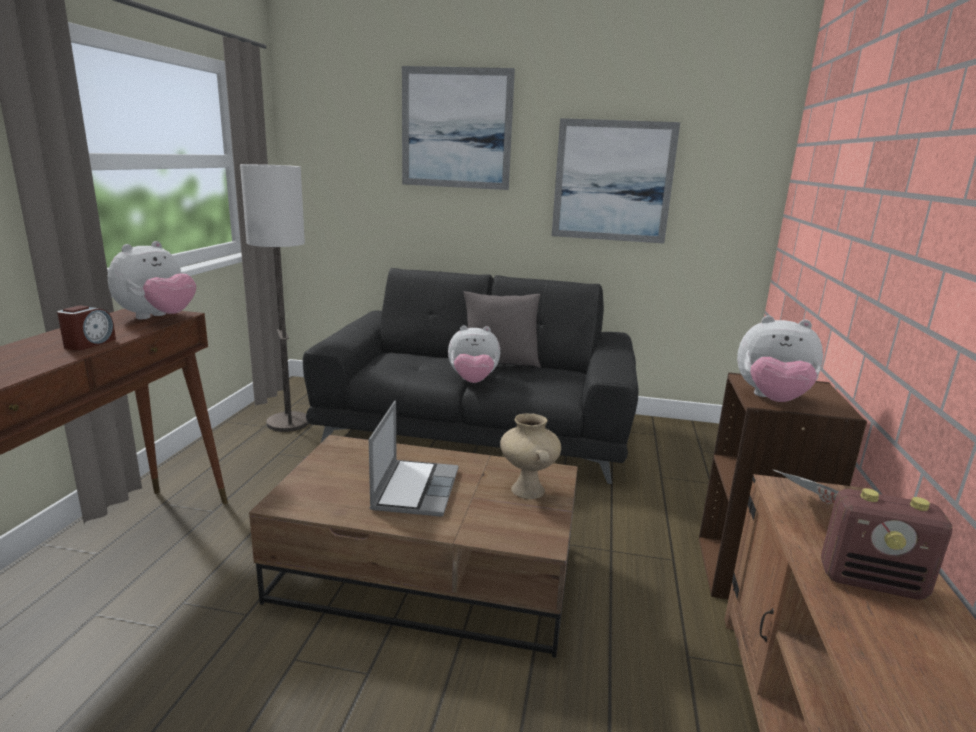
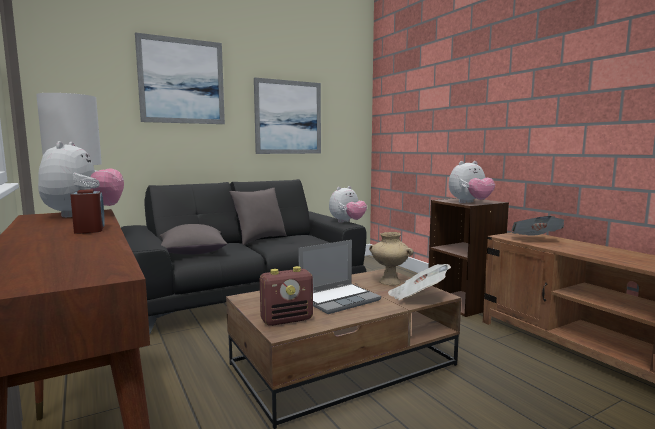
camera: 40 degrees left, 10 degrees down
laptop [369,401,459,517] -> laptop turned 90 degrees clockwise [298,240,381,314]
plush toy [448,325,500,383] -> plush toy moved to [329,186,367,223]
radio [821,488,952,600] -> radio moved to [260,266,313,326]
none -> grey pillow [160,224,228,255]
none -> newspaper [388,264,451,300]

